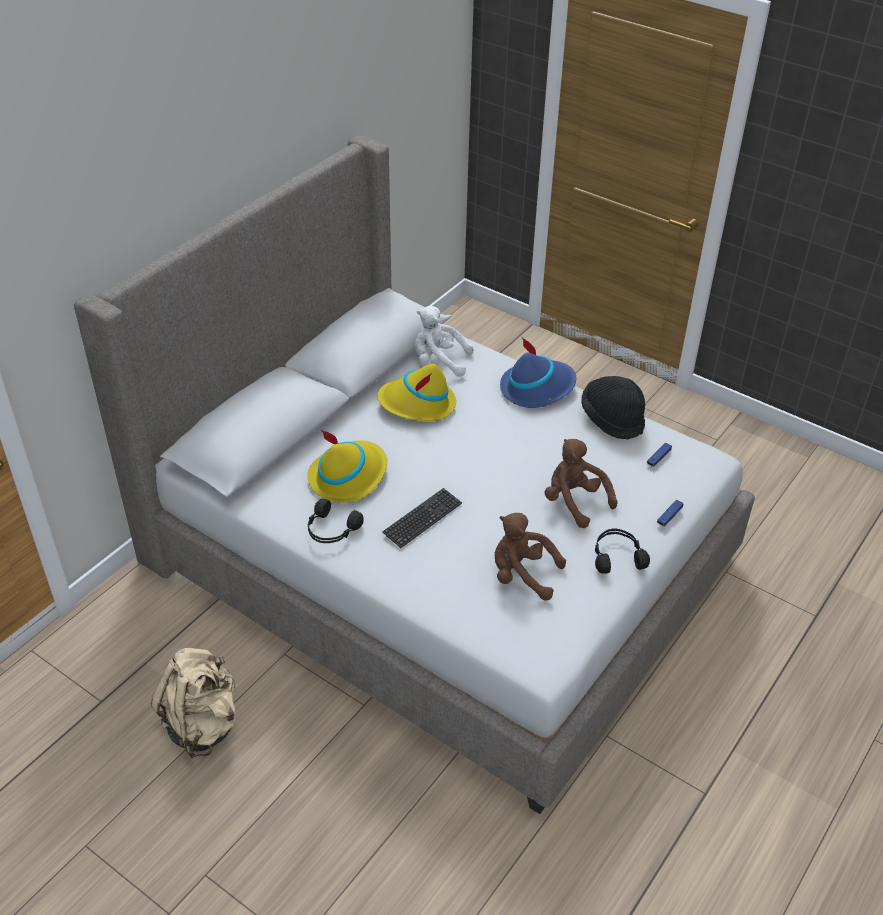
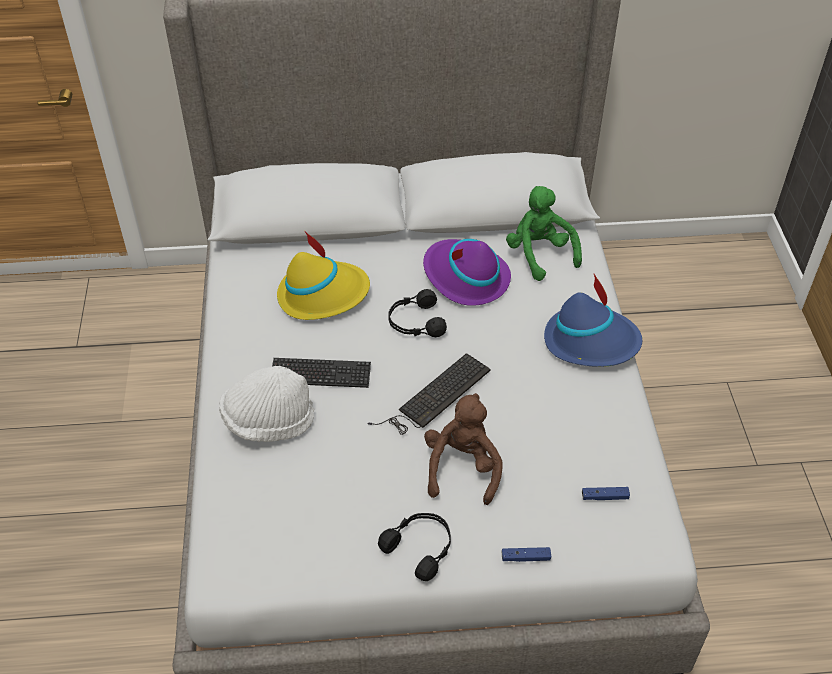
camera: 50 degrees right, 5 degrees up
beige backpack [151,648,237,758] -> none
black headphones [308,499,364,543] -> black headphones moved to [388,289,447,337]
yellow hat [377,364,456,421] -> purple hat [423,239,511,306]
white plush toy [415,306,473,377] -> green plush toy [506,186,582,281]
brown plush toy [495,513,566,601] -> none
black hat [581,376,645,439] -> none
none -> white hat [219,366,314,442]
none -> keyboard [368,353,490,435]

